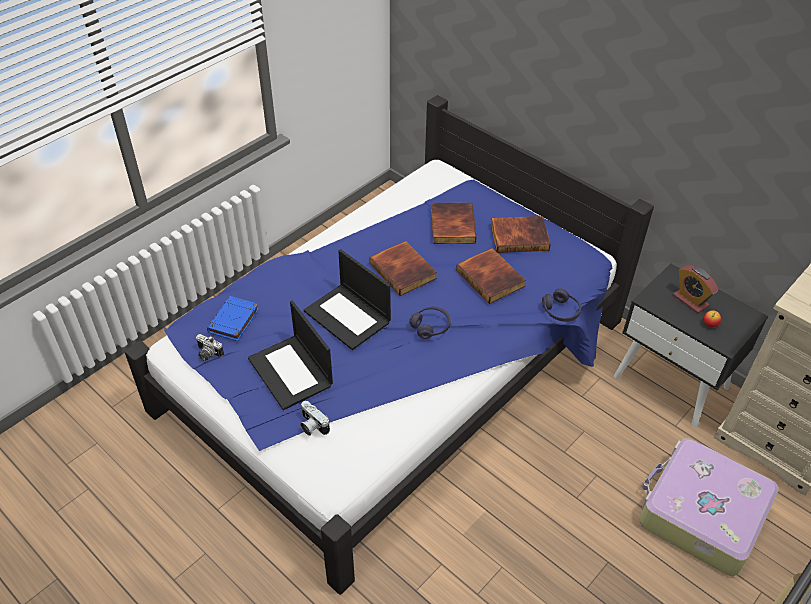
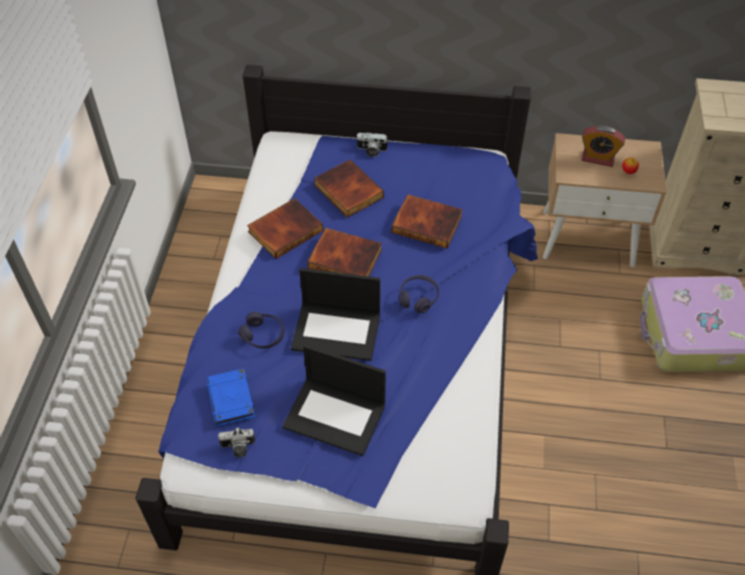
camera: 35 degrees left, 5 degrees up
camera [300,401,330,436] -> camera moved to [357,133,388,157]
book [490,216,551,253] -> book moved to [247,198,323,259]
purple headphones [542,288,581,322] -> purple headphones moved to [238,311,284,348]
black nightstand [614,263,768,428] -> beige nightstand [543,133,667,267]

